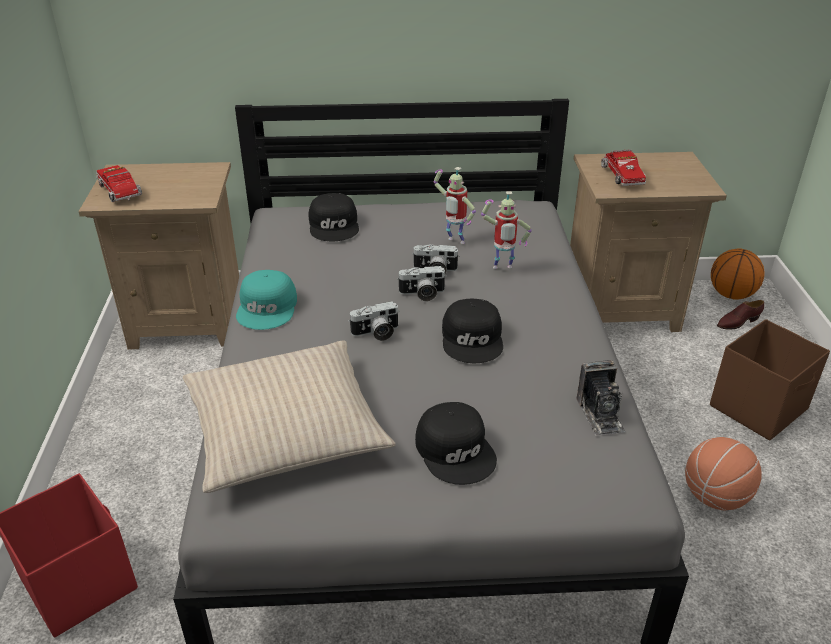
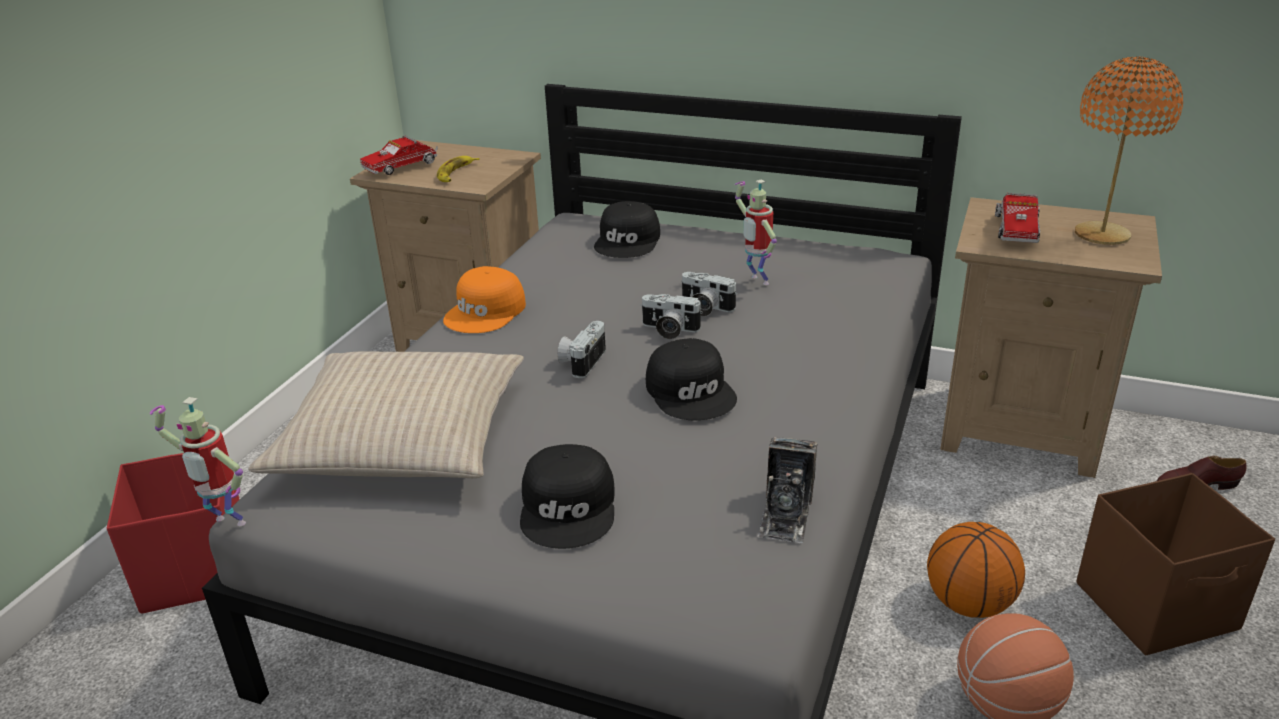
camera: 25 degrees right, 5 degrees down
toy truck [96,165,142,202] -> toy truck turned 120 degrees counterclockwise [360,136,438,175]
turquoise cap [236,270,297,330] -> orange cap [443,266,526,333]
camera [348,301,399,341] -> camera turned 105 degrees clockwise [557,321,606,378]
black cap [442,299,503,363] -> black cap turned 45 degrees counterclockwise [646,338,737,420]
toy robot [481,191,532,269] -> toy robot moved to [150,397,246,526]
basketball [711,248,765,300] -> basketball moved to [927,522,1025,618]
none -> banana [437,156,480,182]
none -> orange table lamp [1075,57,1183,245]

